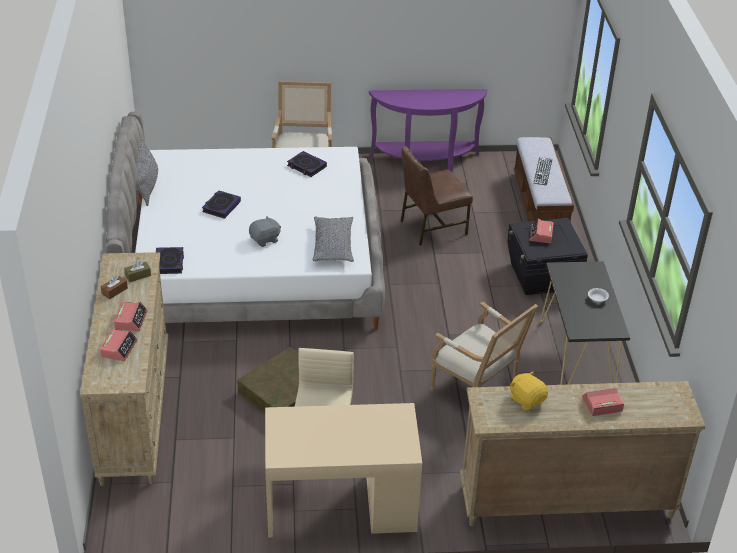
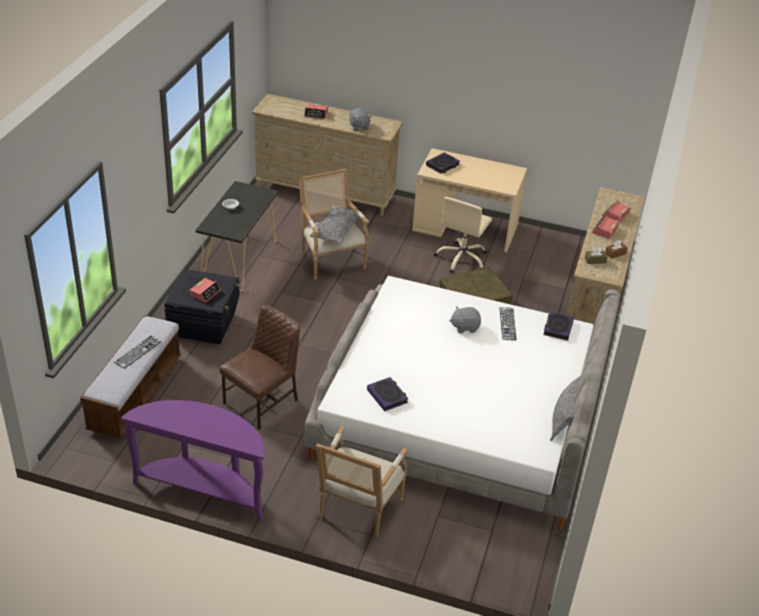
camera: 160 degrees left, 0 degrees up
book [202,190,241,219] -> book moved to [426,152,460,174]
grey pillow [313,217,354,262] -> grey pillow moved to [310,207,363,244]
brown chair [401,146,473,246] -> brown chair turned 45 degrees counterclockwise [220,305,300,430]
yellow plush toy [510,371,548,410] -> grey plush toy [349,108,372,131]
none -> keyboard [499,307,516,341]

